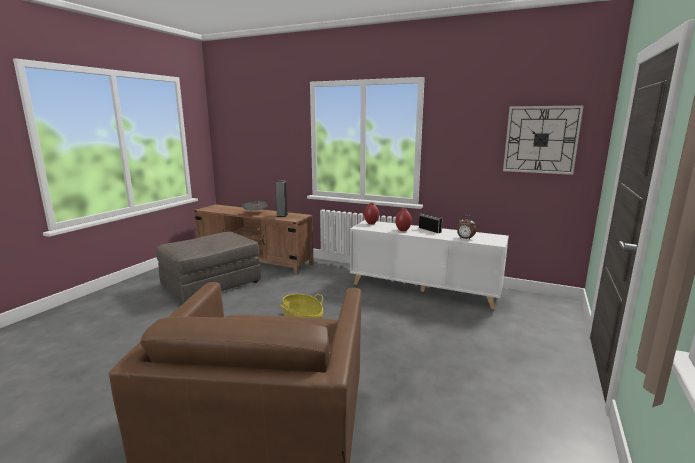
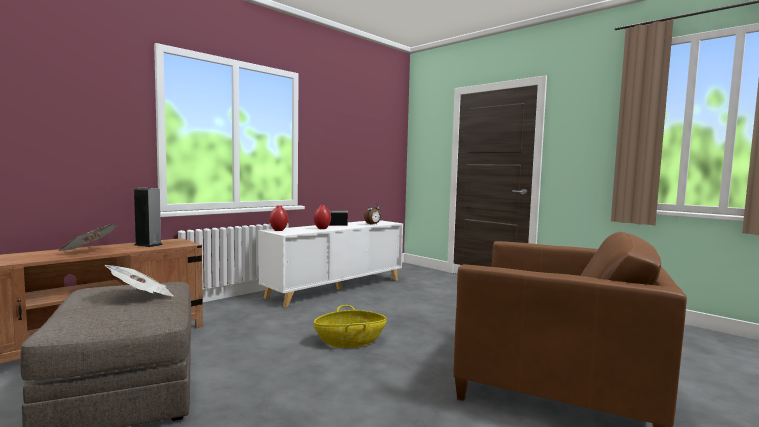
camera: 70 degrees left, 10 degrees down
wall clock [503,106,583,175] -> none
none -> newspaper [104,265,174,296]

